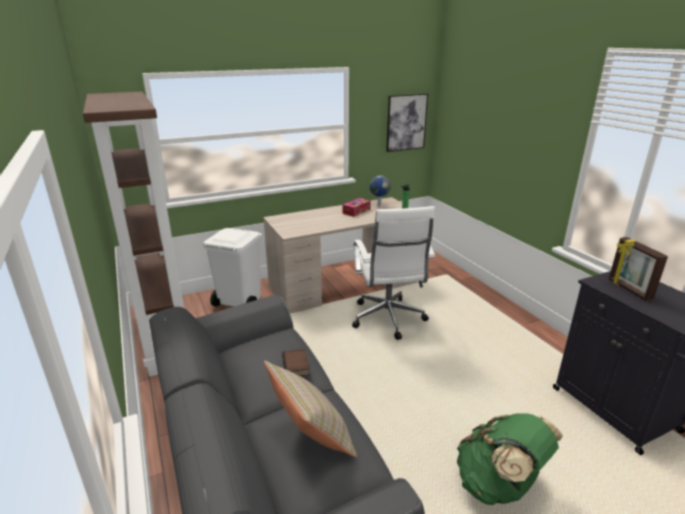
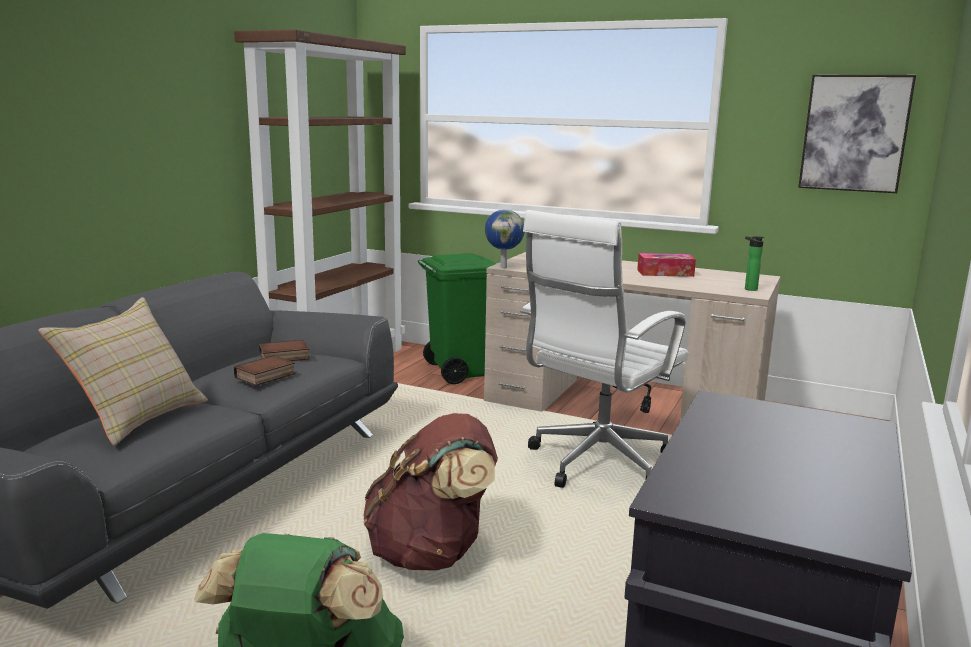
camera: 50 degrees right, 10 degrees down
white trash can [203,228,262,307] -> green trash can [418,253,497,384]
globe [370,176,391,206] -> globe moved to [485,209,525,268]
picture frame [609,237,668,301] -> none
none -> book [259,340,310,361]
none -> brown backpack [364,413,498,571]

